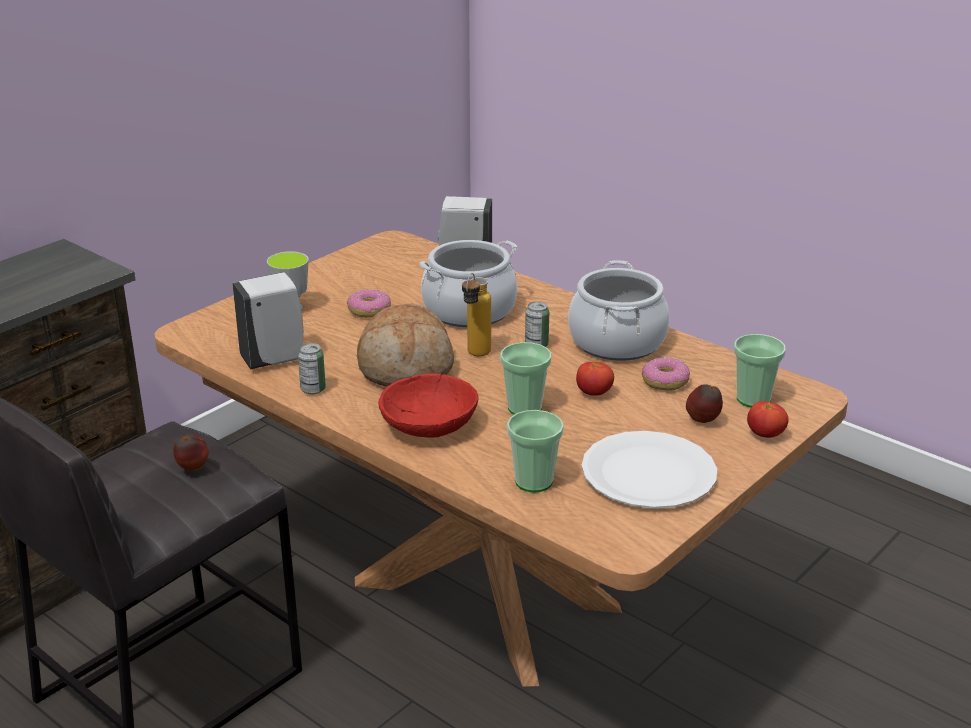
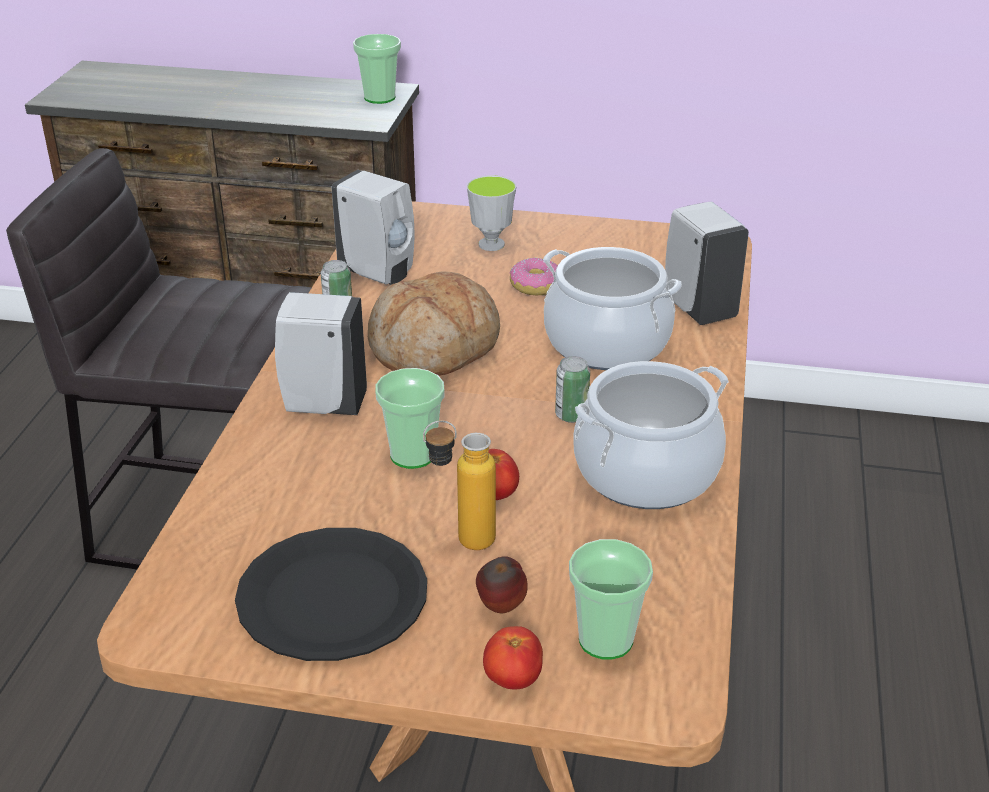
camera: 60 degrees right, 5 degrees up
apple [173,433,209,471] -> none
red bowl [379,373,478,438] -> white soap dispenser [275,292,367,415]
bottle [462,273,491,356] -> bottle moved to [423,420,496,550]
cup [507,410,564,493] -> cup moved to [353,34,401,104]
white plate [581,431,717,508] -> black plate [235,528,427,661]
donut [642,357,690,391] -> none

